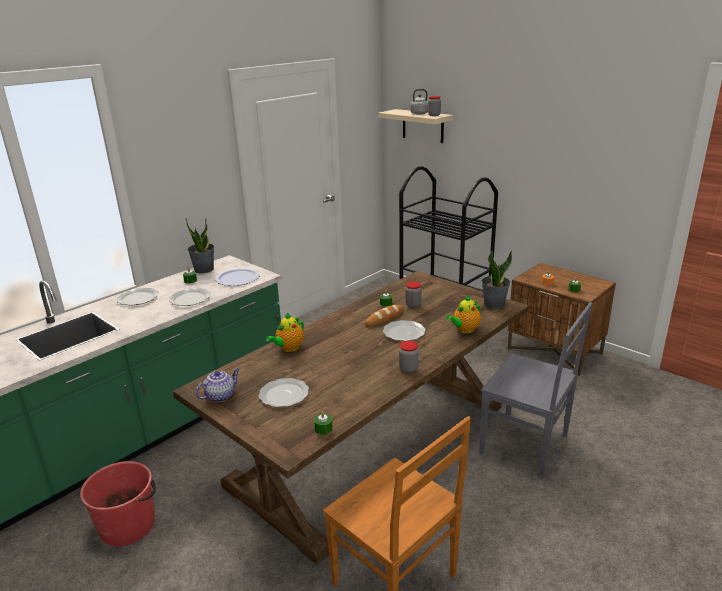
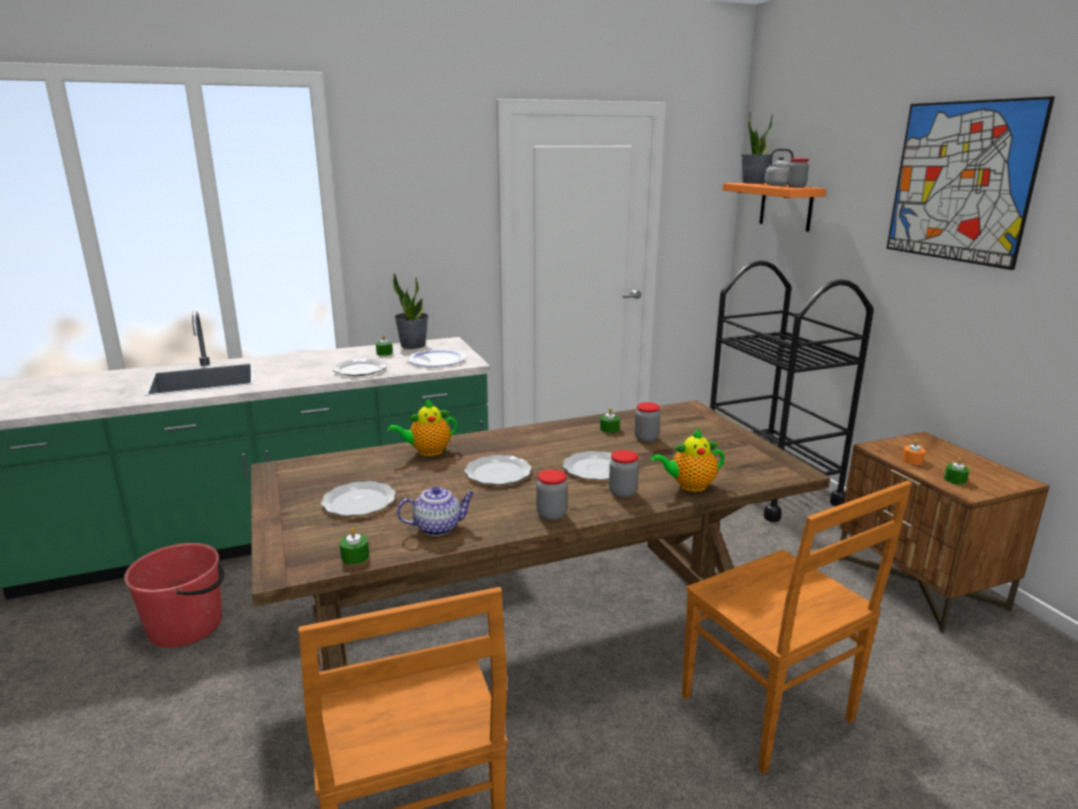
camera: 25 degrees right, 5 degrees down
plate [117,288,159,306] -> plate moved to [464,455,532,485]
teapot [195,368,240,402] -> teapot moved to [397,486,475,536]
bread [365,305,404,326] -> none
beige shelf [378,109,453,143] -> orange shelf [723,183,826,232]
grey chair [480,302,593,478] -> brown chair [682,481,912,774]
potted plant [481,251,512,309] -> potted plant moved to [741,113,773,184]
none -> jar [609,450,639,498]
none -> picture [886,96,1055,270]

